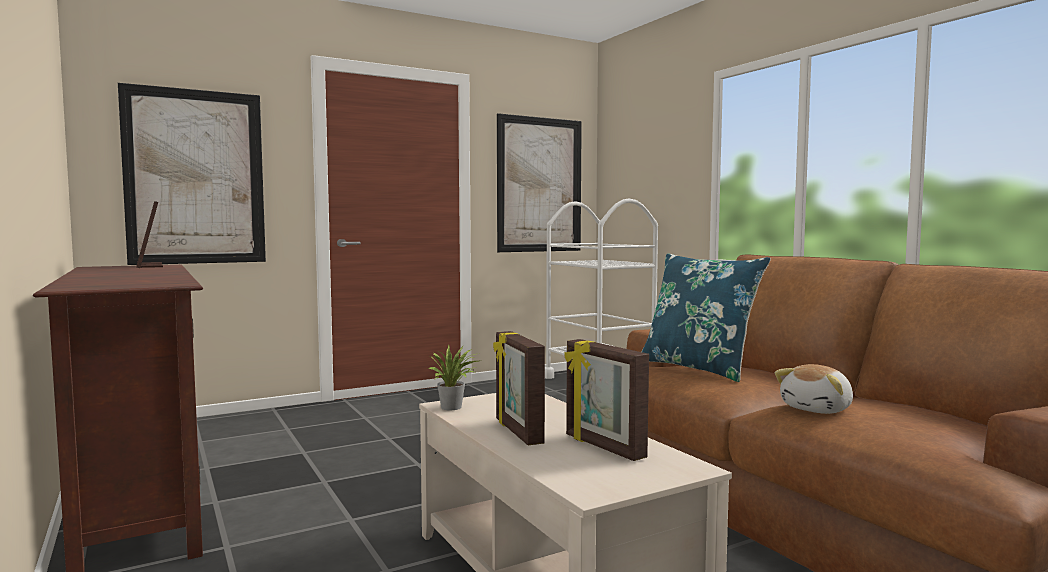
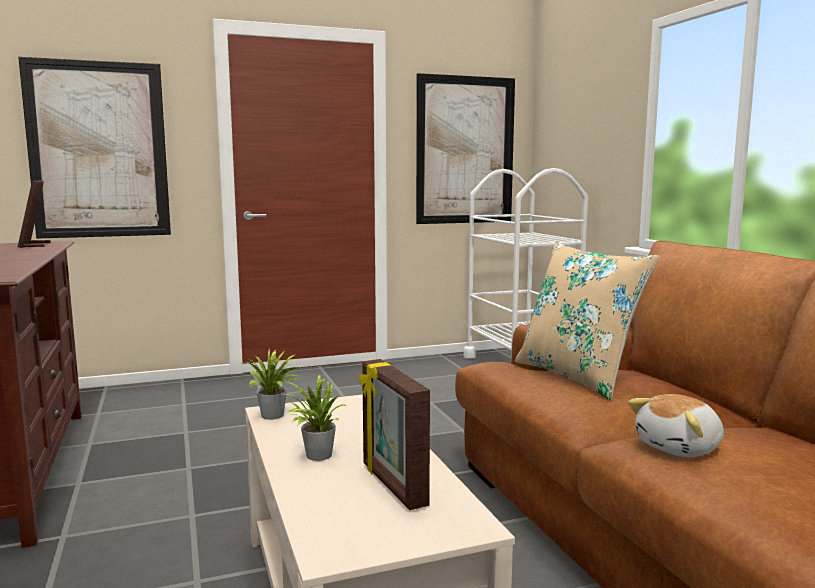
camera: 10 degrees right, 5 degrees up
picture frame [493,331,545,445] -> potted plant [281,375,347,461]
blue pillow [641,253,771,382] -> beige pillow [515,242,660,400]

